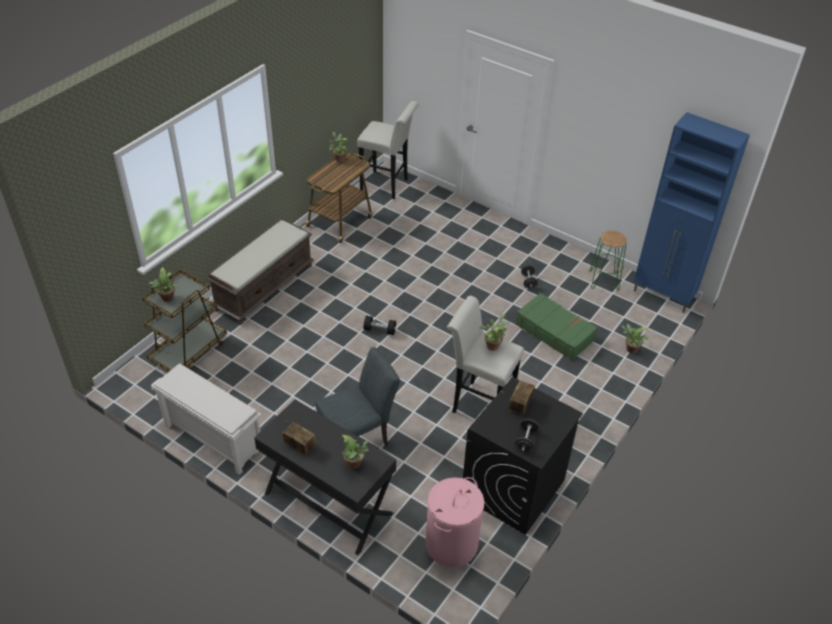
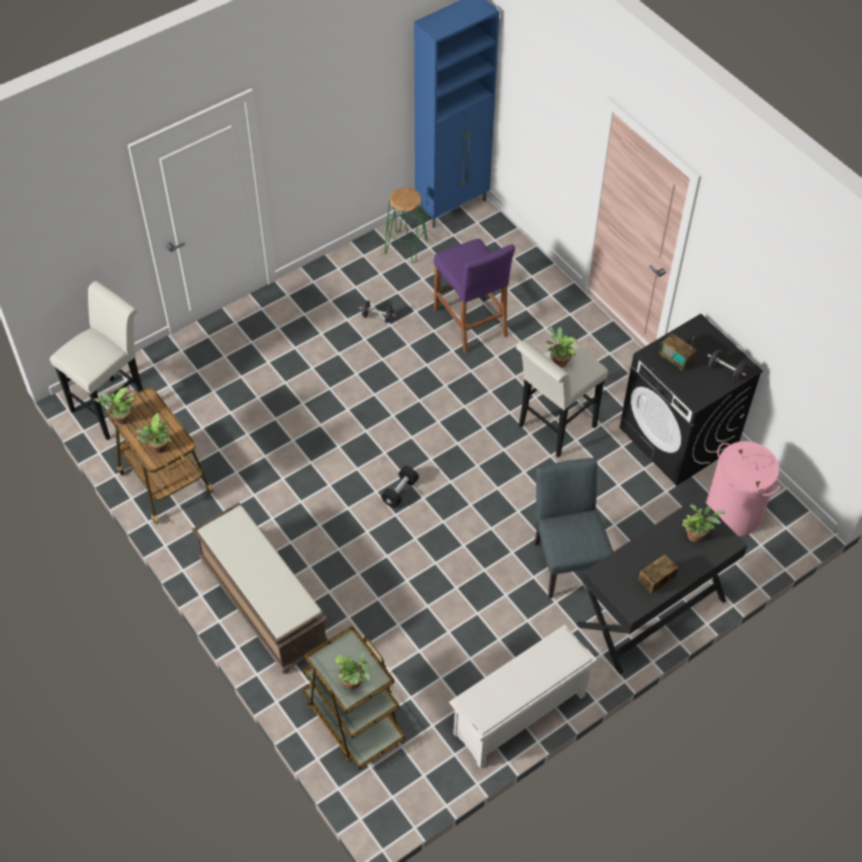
camera: 70 degrees left, 10 degrees up
green suitcase [515,293,598,360] -> purple stool [434,239,515,354]
potted plant [621,324,648,353] -> potted plant moved to [135,412,172,453]

